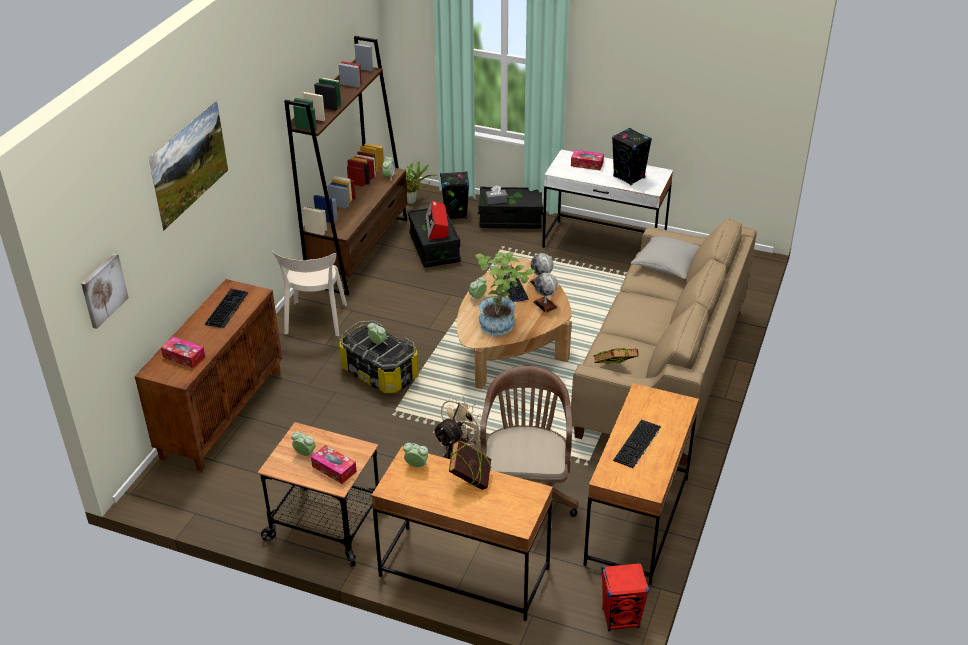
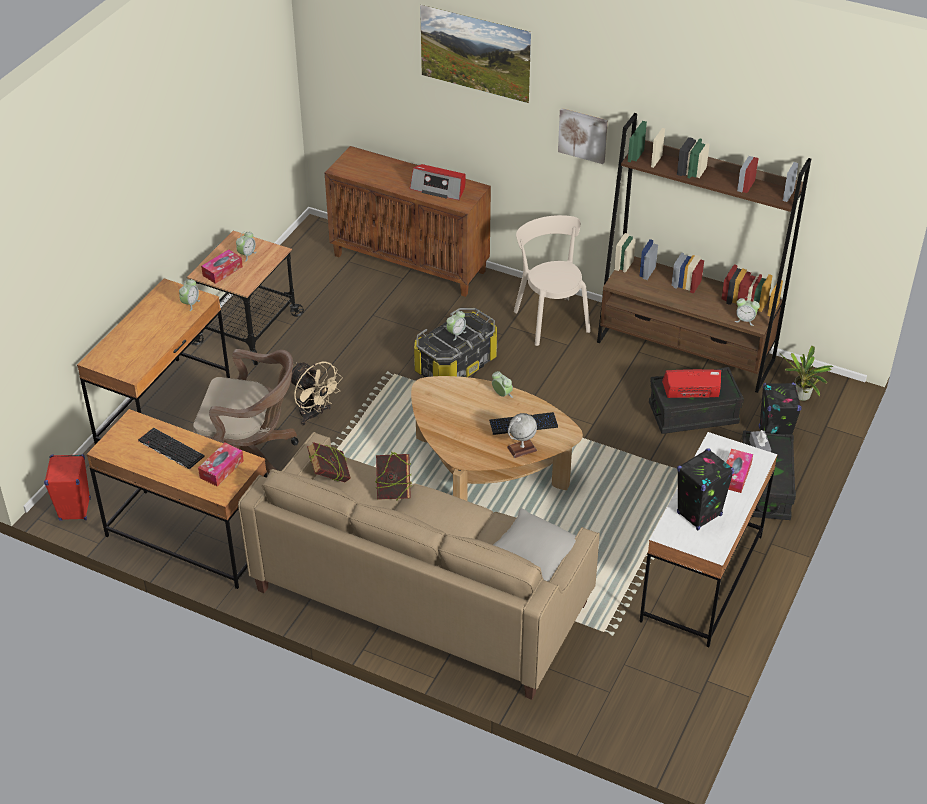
camera: 95 degrees right, 5 degrees up
picture [81,253,129,329] -> picture moved to [558,108,608,164]
tissue box [161,337,205,368] -> tissue box moved to [198,443,244,486]
keyboard [205,289,248,328] -> radio [410,164,466,200]
beige chair [272,251,347,336] -> beige chair turned 60 degrees clockwise [514,215,591,346]
book [449,440,491,490] -> book moved to [375,452,412,501]
potted plant [476,252,535,335] -> none
globe [533,273,558,313] -> none

